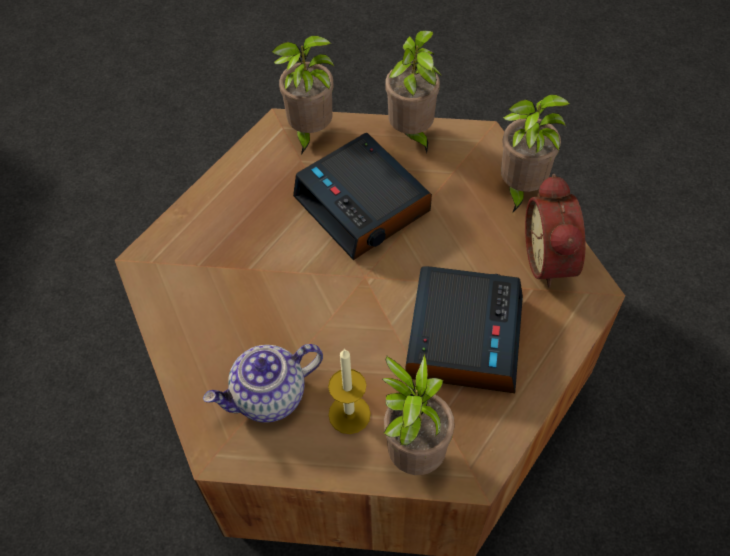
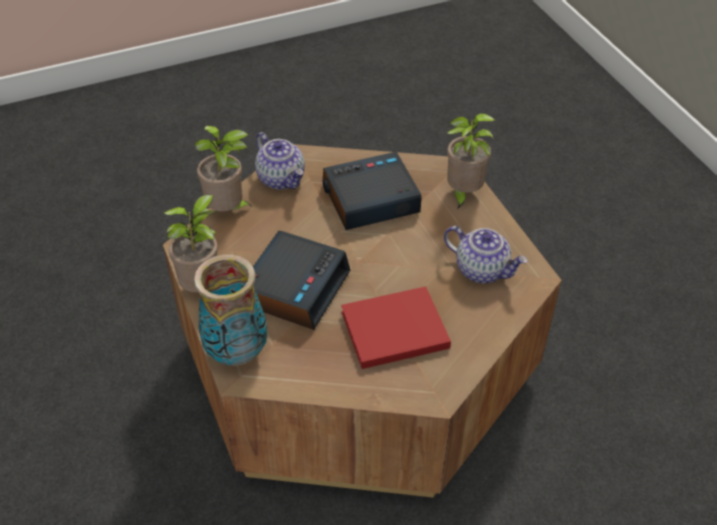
camera: 120 degrees left, 10 degrees down
potted plant [271,35,334,155] -> vase [194,254,267,366]
candle [328,349,371,434] -> none
alarm clock [525,174,585,288] -> teapot [255,132,305,190]
none -> red book [341,286,451,369]

